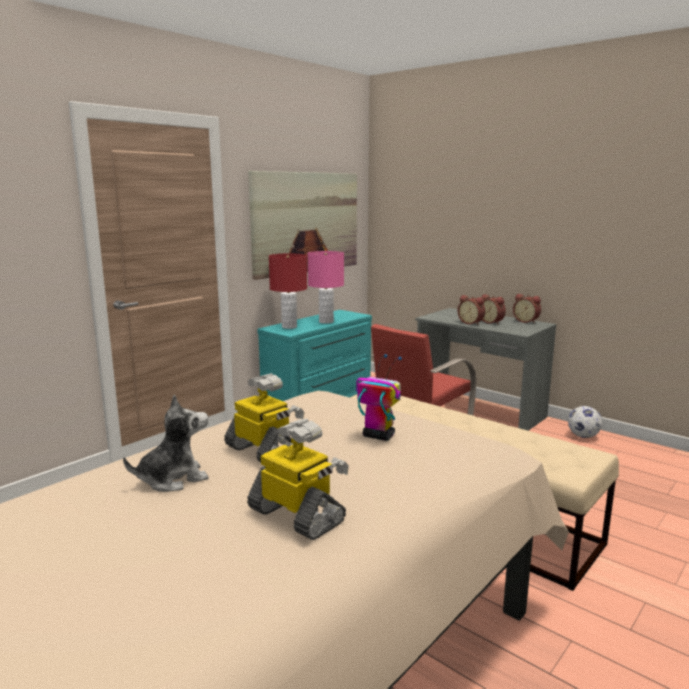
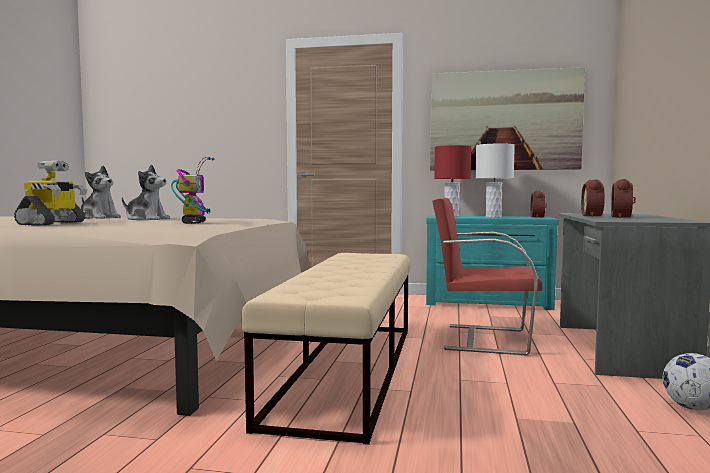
camera: 60 degrees right, 10 degrees down
toy robot [224,373,304,462] -> plush toy [122,164,170,220]
pink table lamp [308,251,344,324] -> white table lamp [476,143,515,218]
alarm clock [513,294,541,324] -> alarm clock moved to [531,191,547,218]

